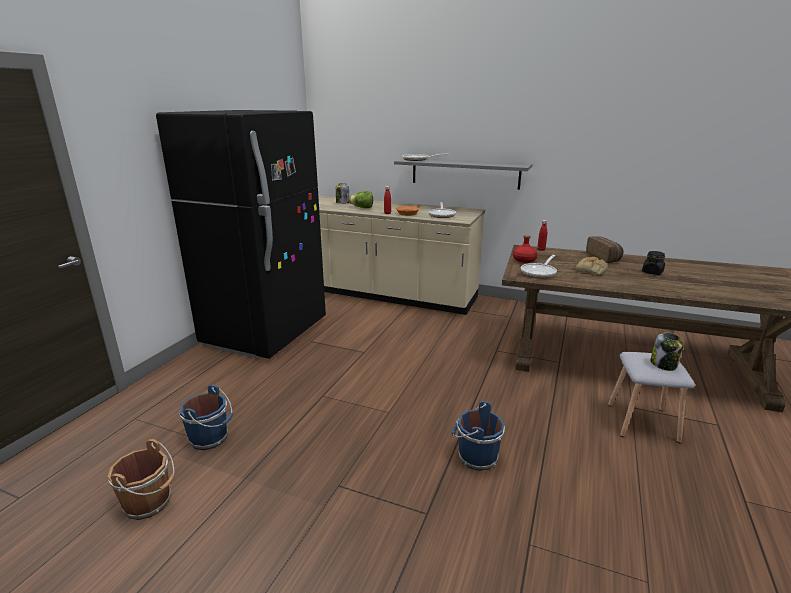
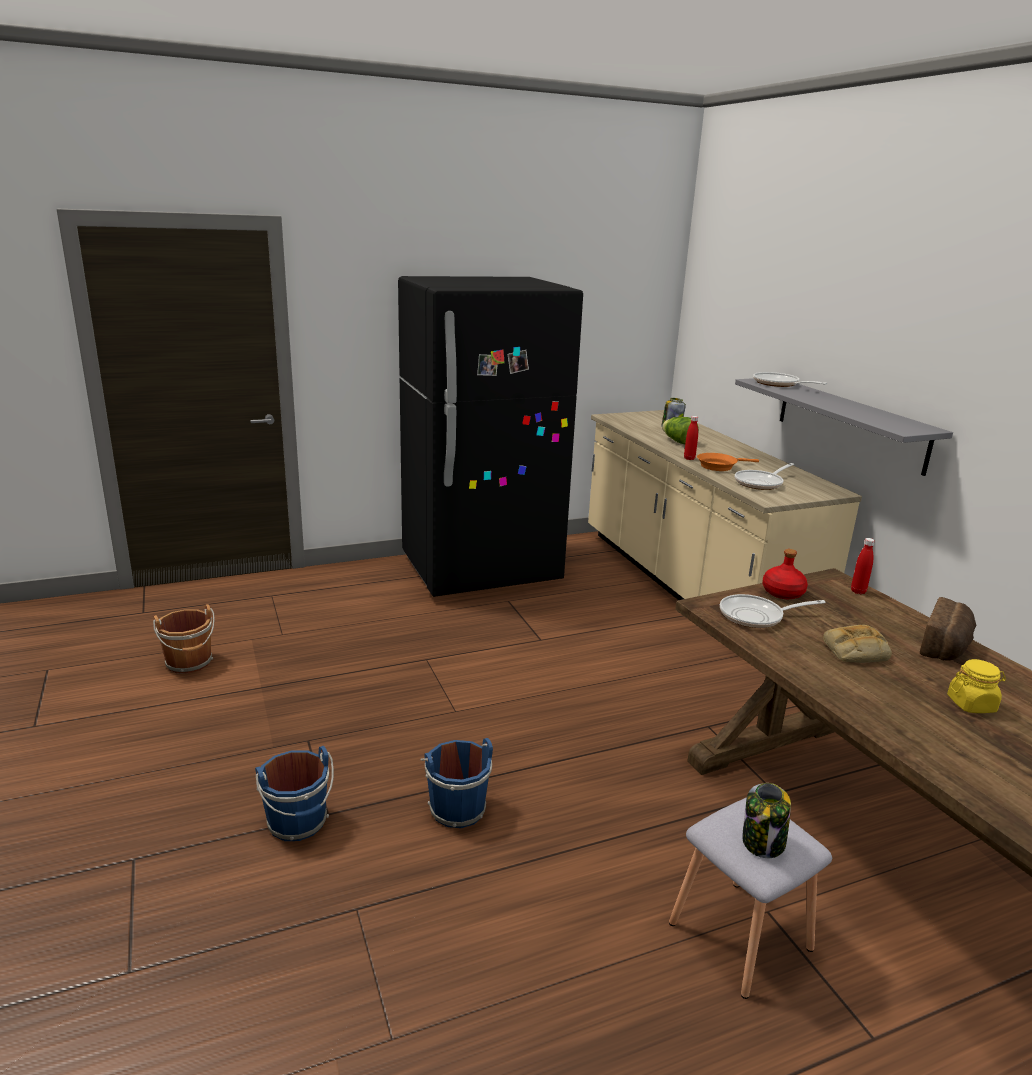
camera: 45 degrees right, 0 degrees up
blue bucket [179,384,233,450] -> blue bucket moved to [255,746,334,841]
black jar [642,251,665,275] -> yellow jar [947,659,1006,713]

